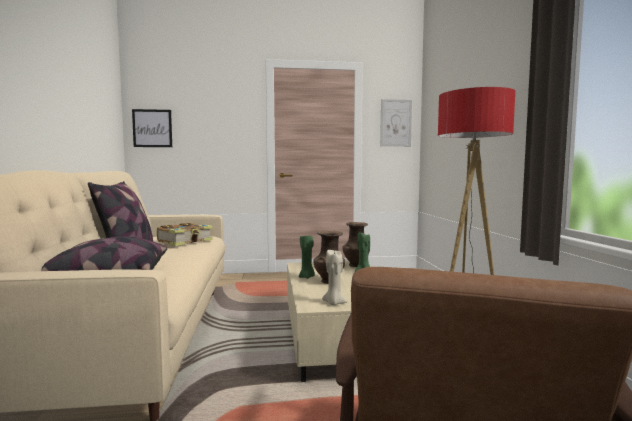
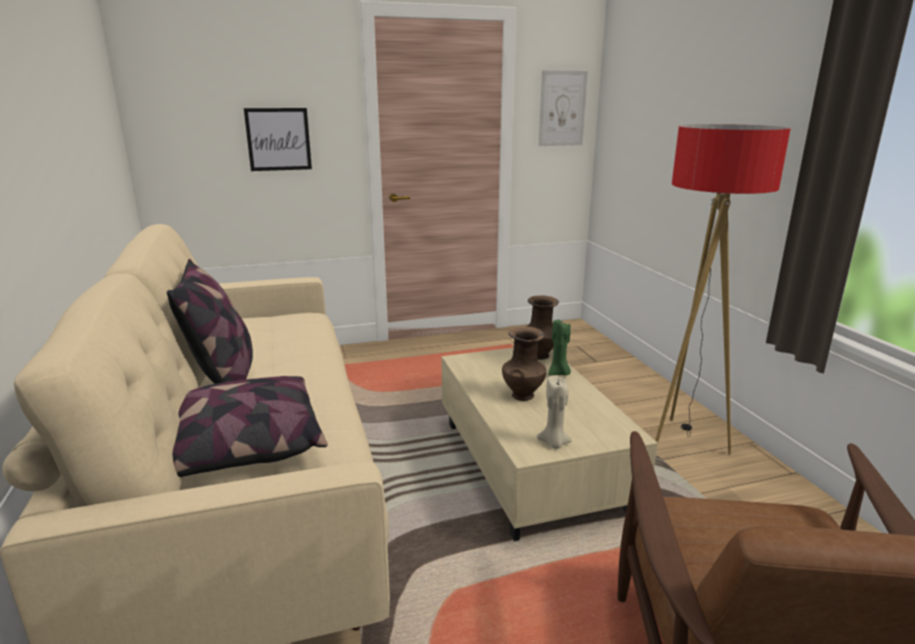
camera: 10 degrees left, 15 degrees up
picture [132,109,172,147] -> picture moved to [244,108,312,171]
book [157,223,213,246] -> none
green candle [299,234,315,279] -> none

